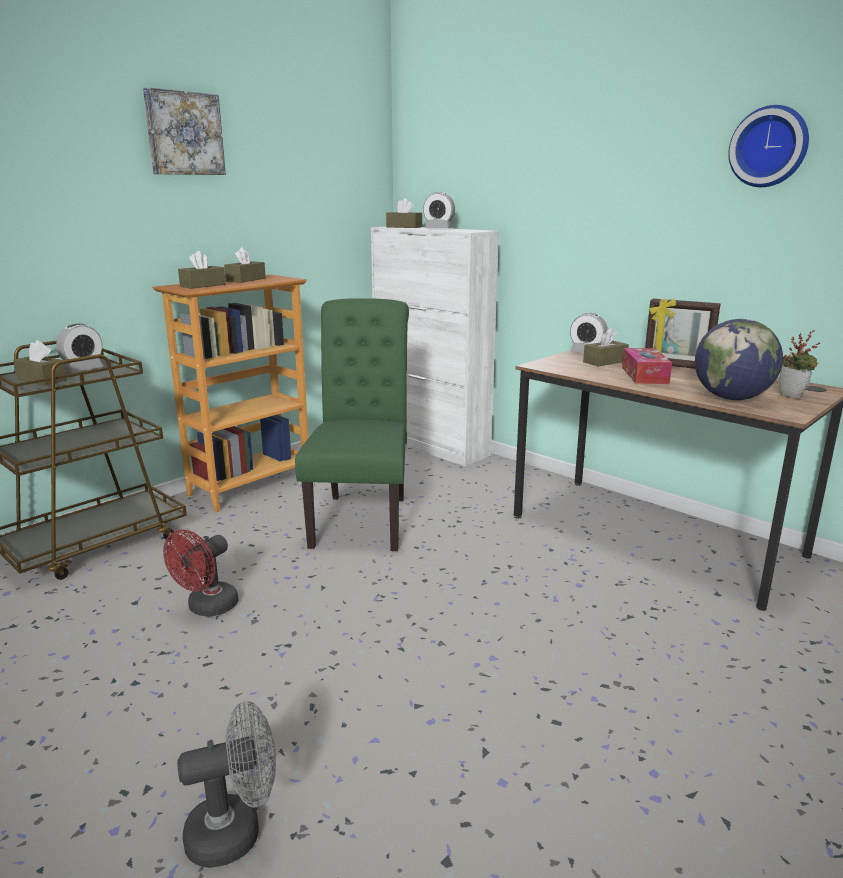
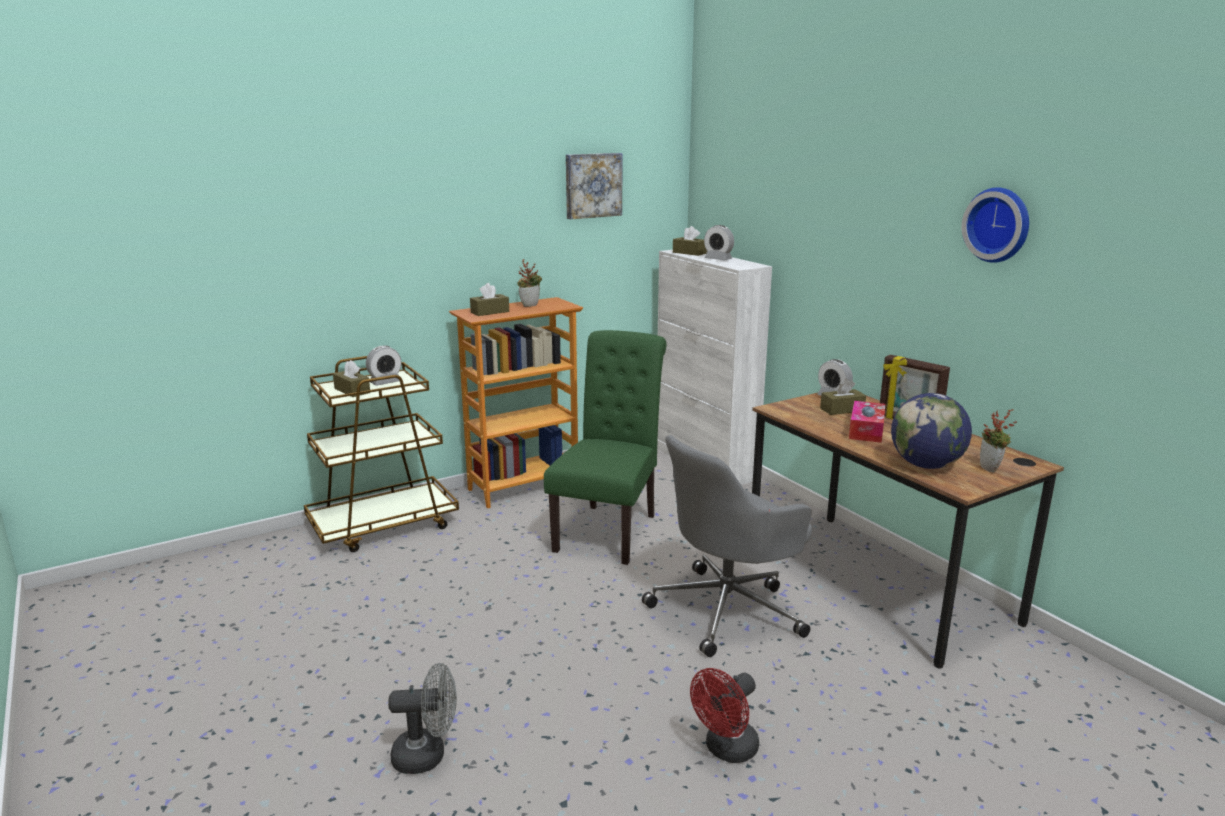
camera: 15 degrees right, 0 degrees up
picture [143,87,226,175] -> picture moved to [566,153,622,219]
red fan [163,529,239,617] -> red fan moved to [690,668,759,763]
brown tissue box [224,247,266,283] -> potted plant [517,259,542,307]
none -> grey office chair [642,435,812,657]

